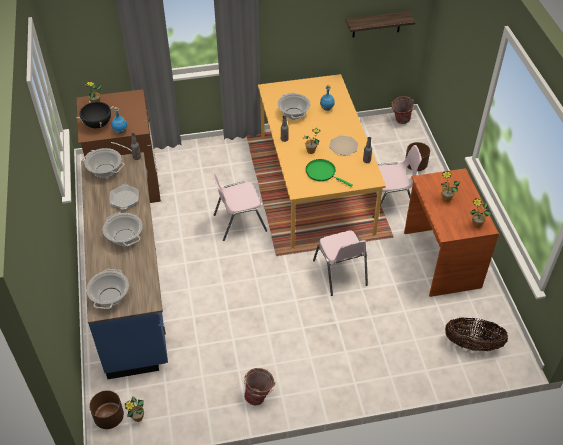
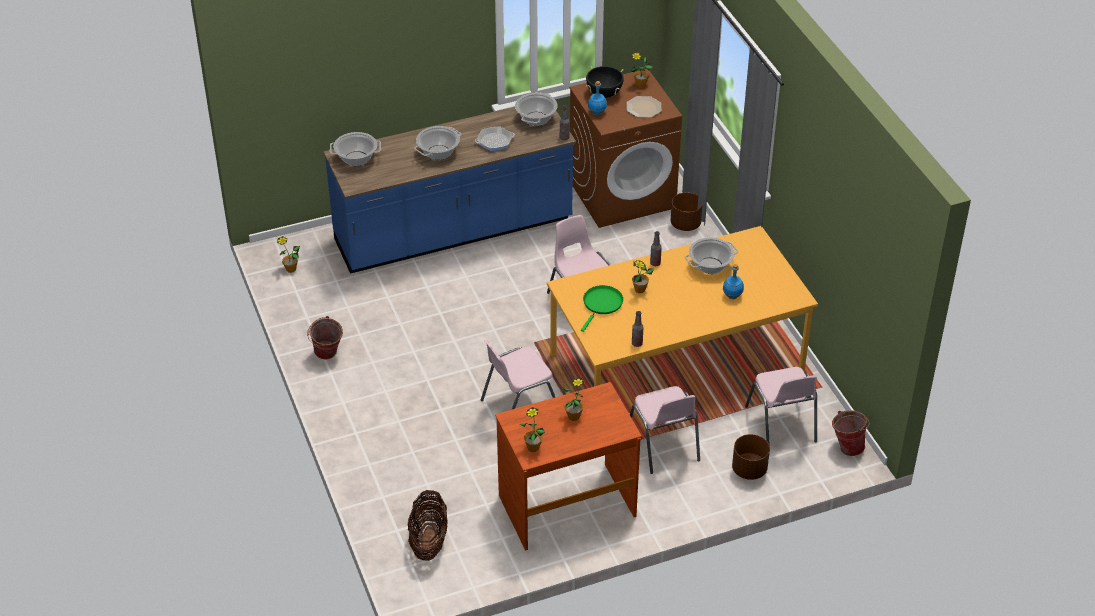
camera: 80 degrees right, 5 degrees down
brown planter [89,390,124,429] -> brown planter moved to [671,192,703,231]
plate [329,136,358,156] -> plate moved to [626,96,661,118]
shelf [346,11,415,37] -> none
none -> pink chair [745,367,817,446]

